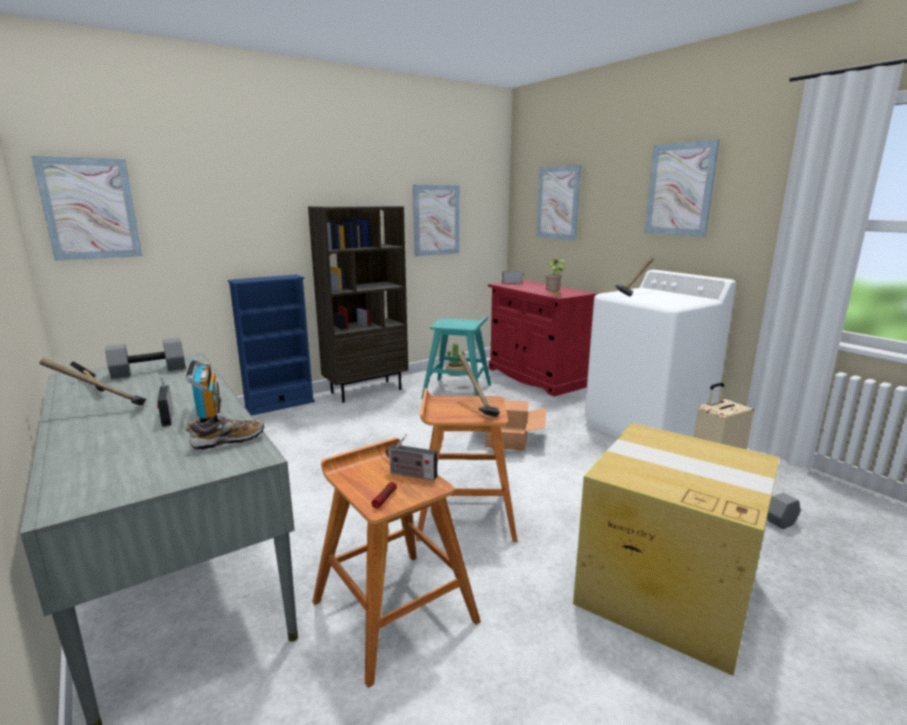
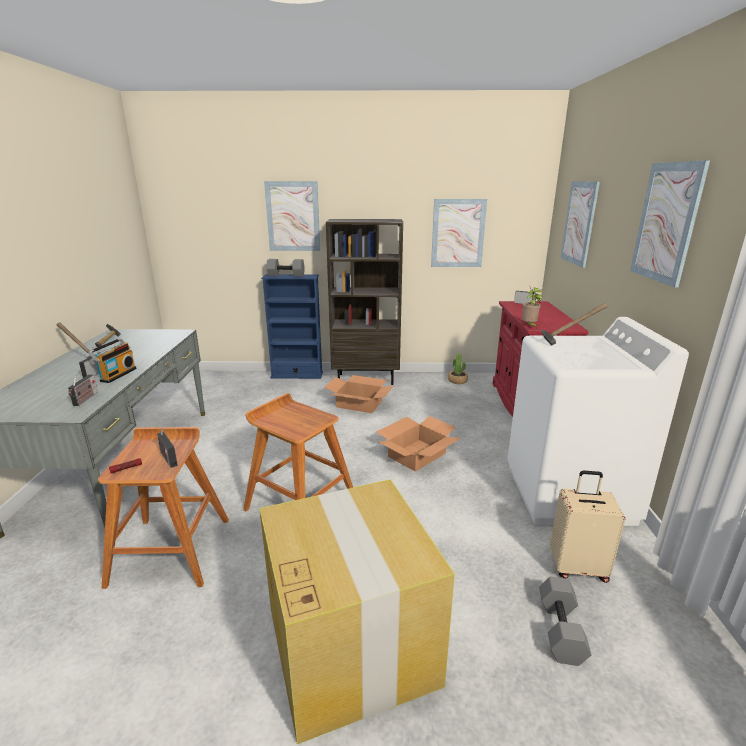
camera: 35 degrees right, 5 degrees up
picture [31,156,143,261] -> picture moved to [264,181,320,251]
grey dumbbell [105,337,186,379] -> grey dumbbell moved to [266,259,305,277]
shoe [186,413,264,450] -> radio [68,373,98,406]
turquoise stool [421,316,491,399] -> none
hammer [458,354,500,417] -> none
none -> cardboard box [325,375,393,413]

